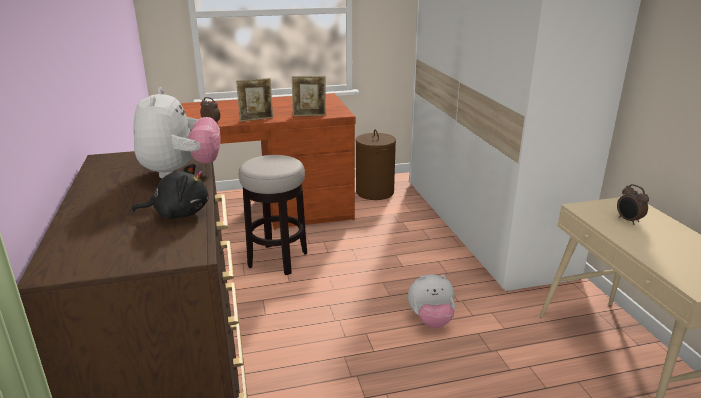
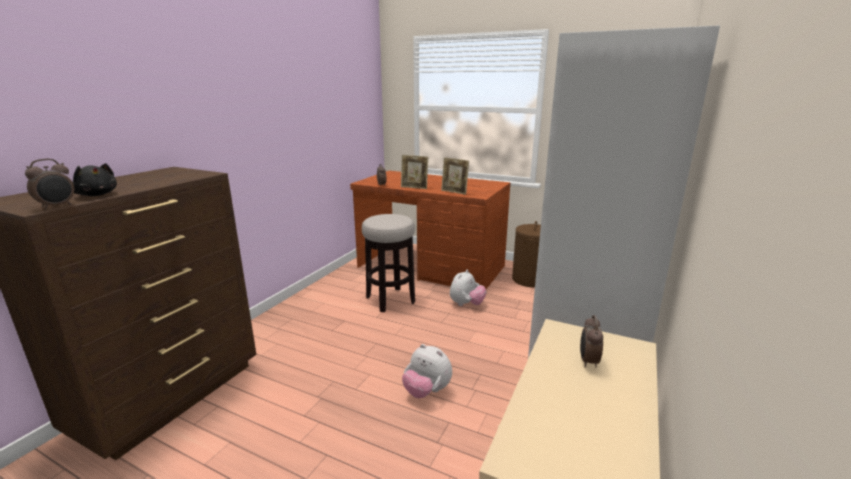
camera: 40 degrees right, 5 degrees down
plush toy [133,87,221,179] -> plush toy moved to [450,270,487,306]
none -> alarm clock [25,159,74,209]

